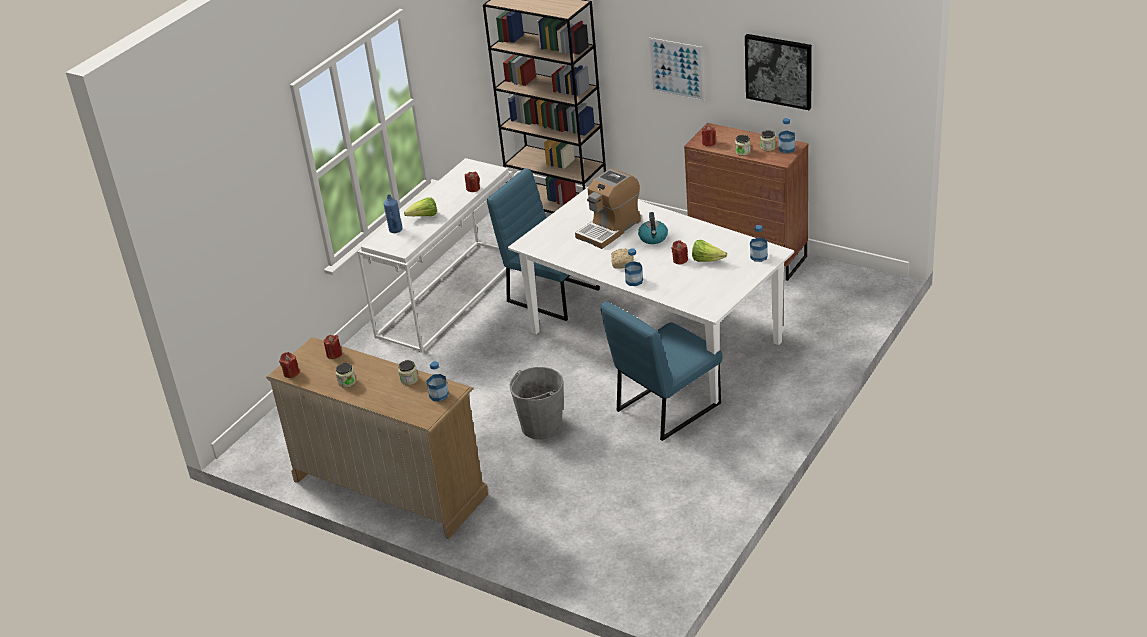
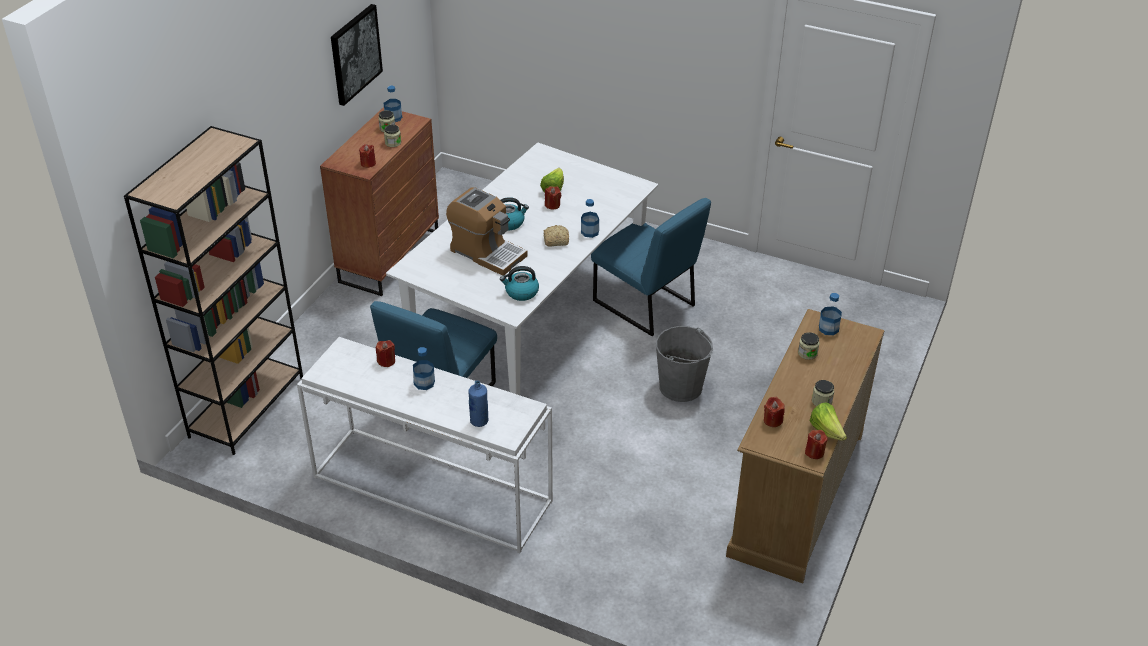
camera: 100 degrees left, 5 degrees up
lettuce [404,197,437,216] -> lettuce moved to [810,402,847,441]
picture [648,37,705,102] -> none
bottle [750,225,768,262] -> bottle moved to [413,347,435,390]
none -> kettle [500,266,539,301]

